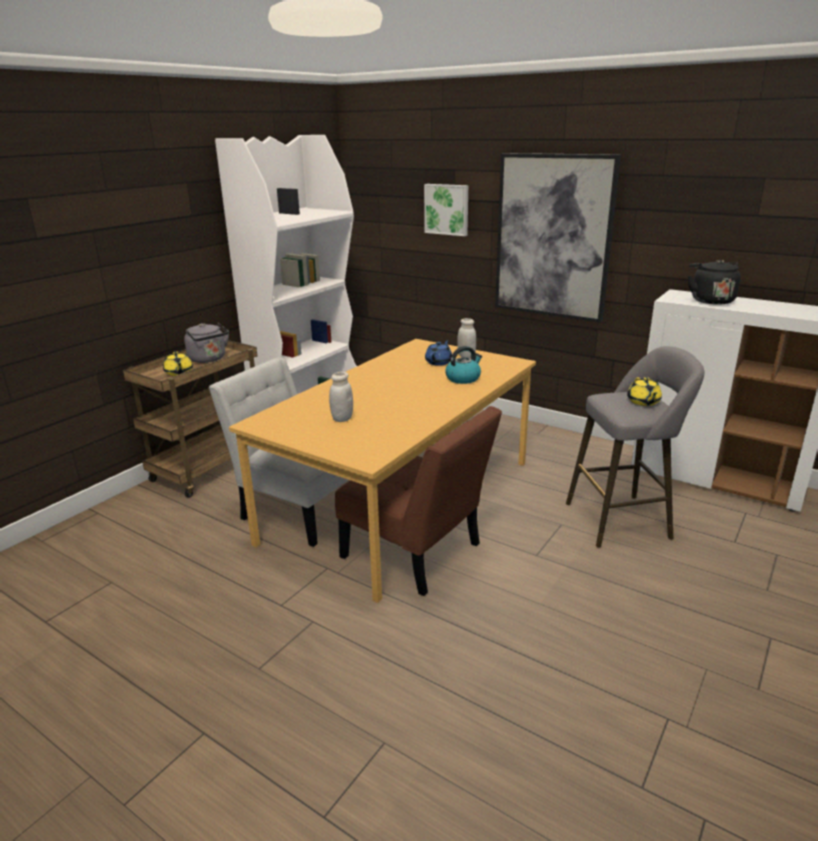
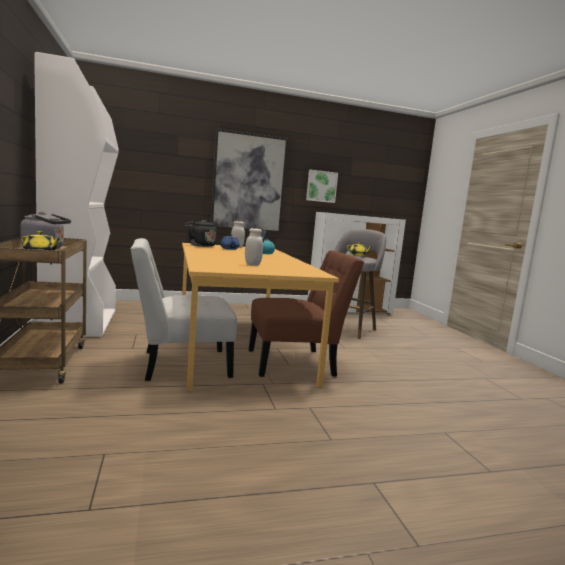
camera: 50 degrees left, 15 degrees down
picture [424,184,468,236] -> picture moved to [306,170,338,203]
black kettle [688,260,741,305] -> black kettle moved to [185,220,217,247]

